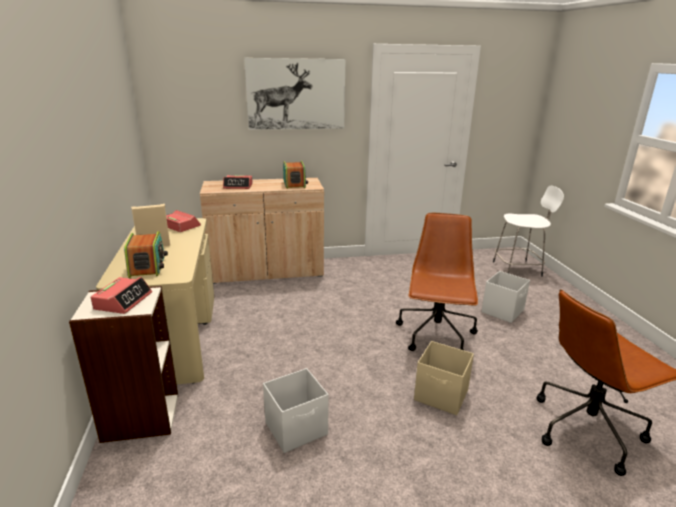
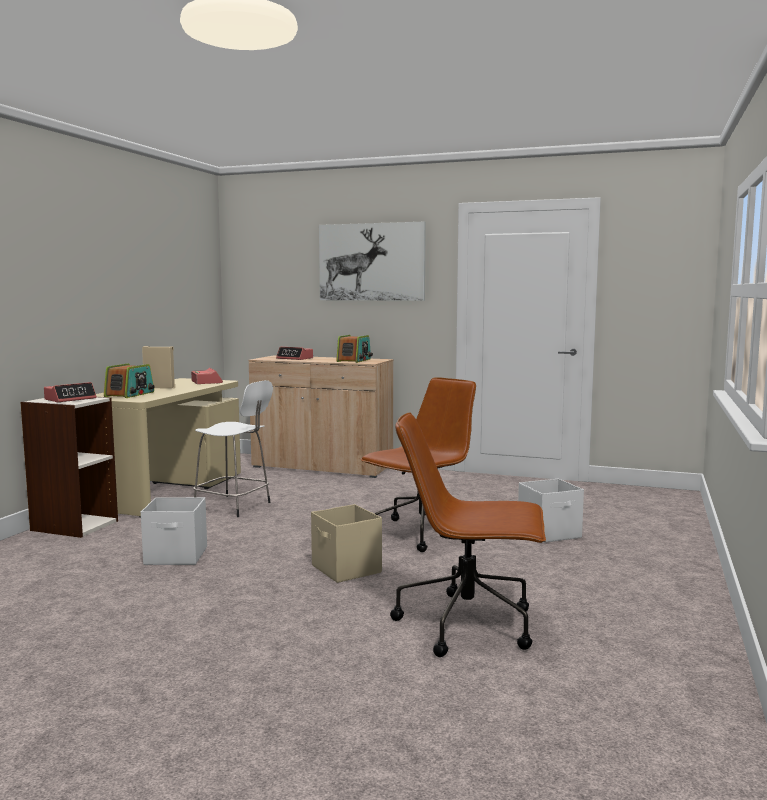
camera: 30 degrees right, 15 degrees down
white stool [493,186,564,277] -> white stool moved to [193,380,273,517]

